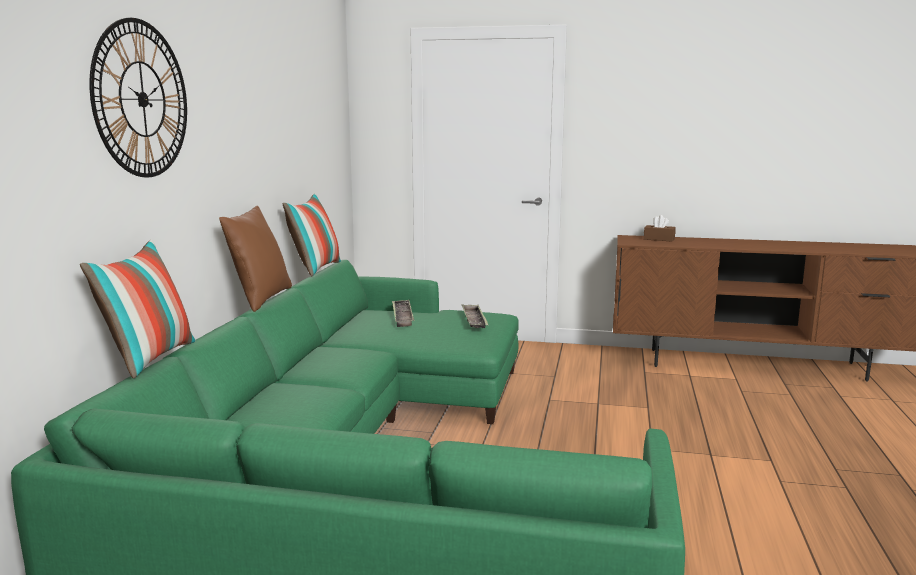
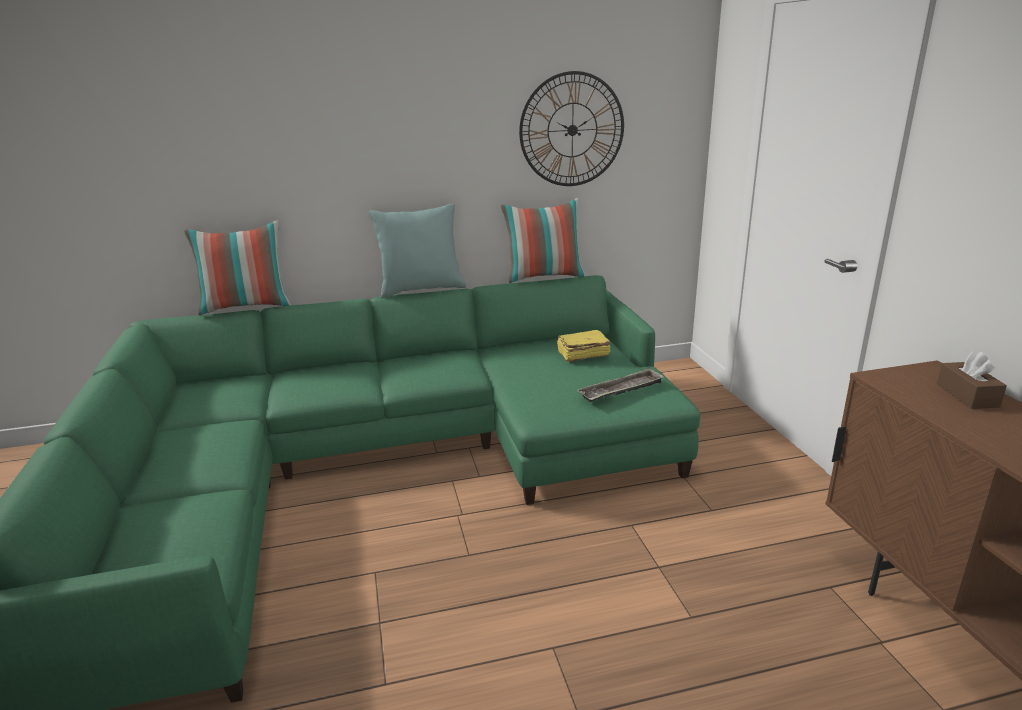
camera: 65 degrees right, 10 degrees up
wall clock [89,18,187,177] -> wall clock moved to [519,71,624,186]
brown pillow [219,206,292,312] -> turquoise pillow [369,204,467,298]
tray [392,300,414,327] -> yellow book [557,330,611,362]

